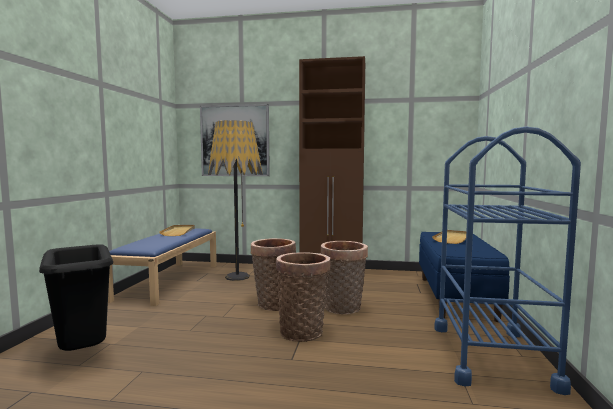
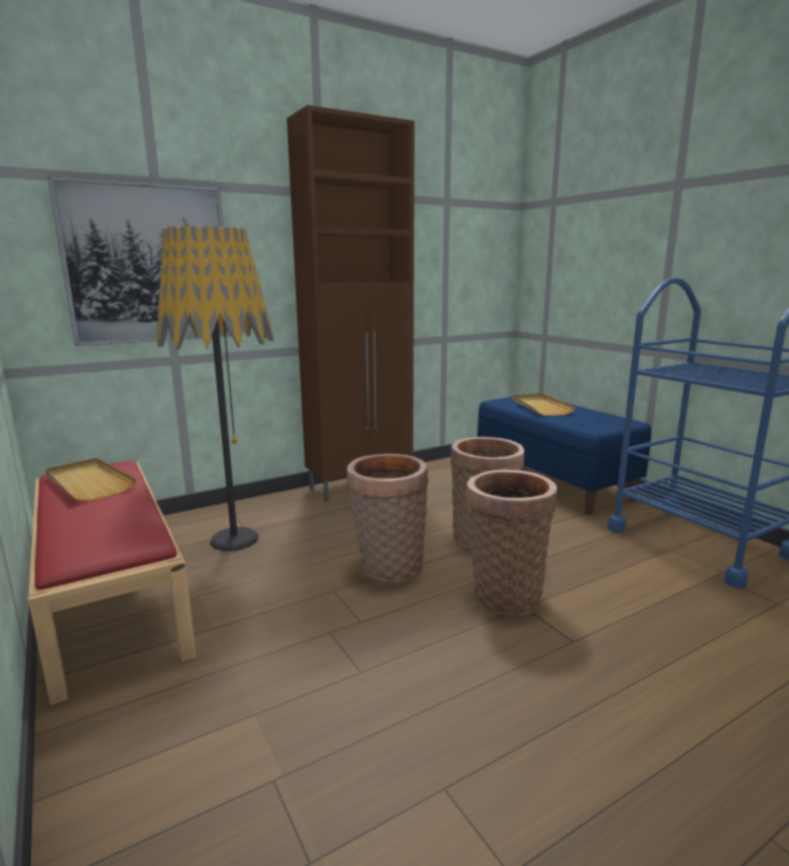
camera: 40 degrees left, 10 degrees up
black trash can [39,244,113,351] -> none
blue bench [108,228,217,306] -> red bench [28,461,196,705]

